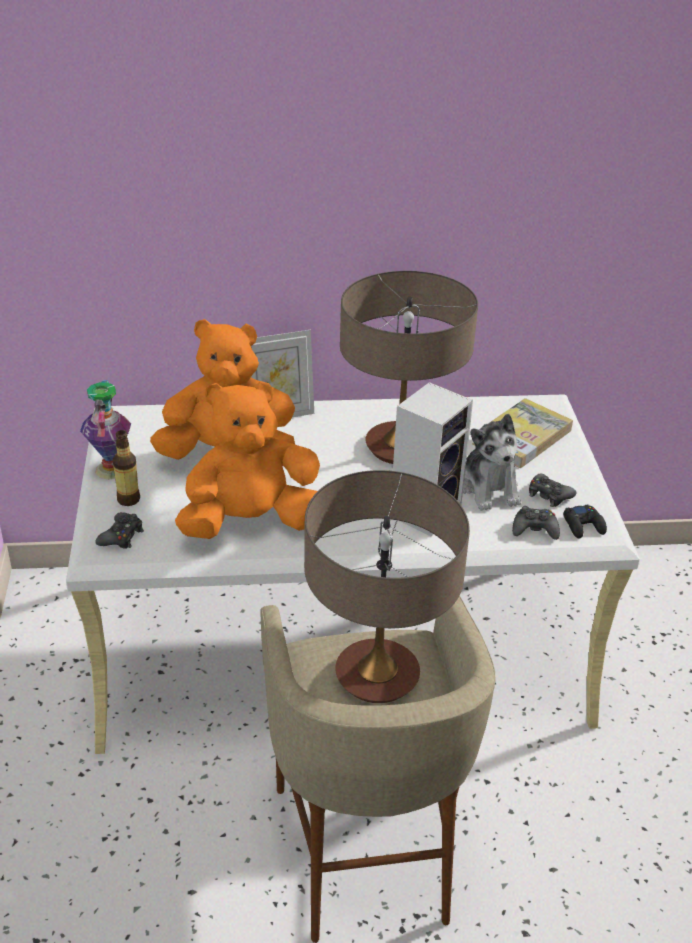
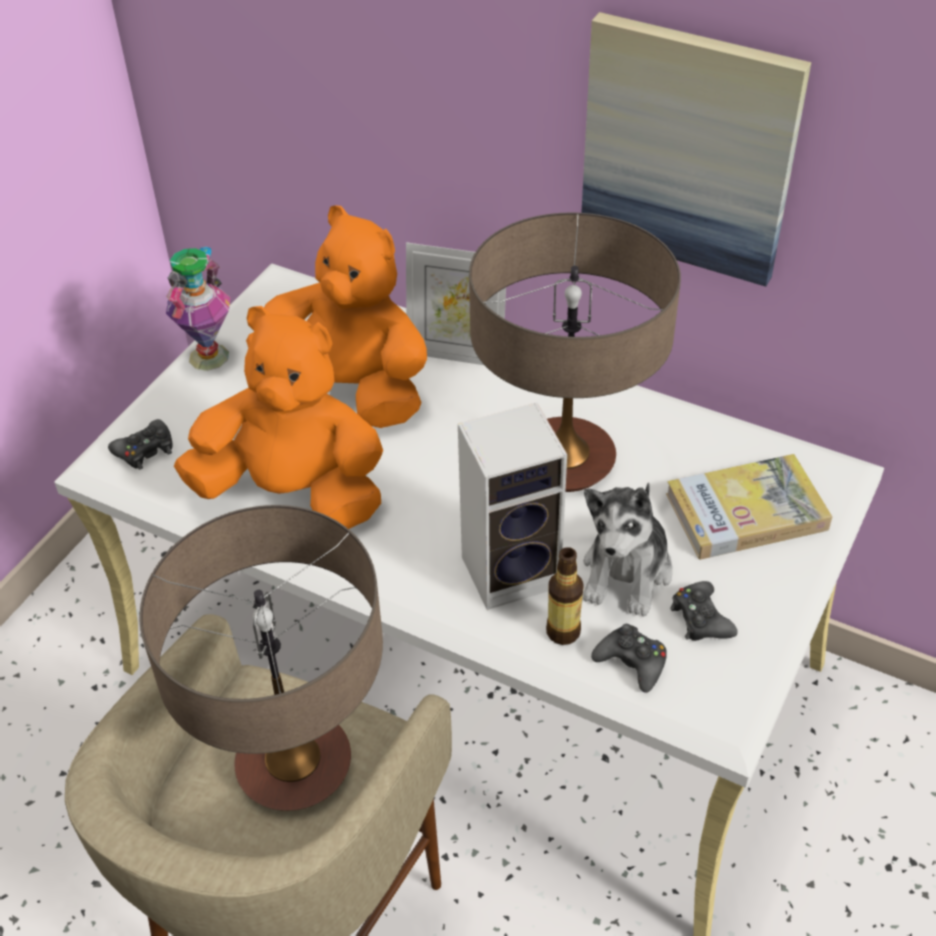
camera: 35 degrees right, 10 degrees up
bottle [113,430,140,506] -> bottle moved to [546,547,584,645]
black game controller [563,505,607,539] -> none
none -> picture [581,12,812,287]

